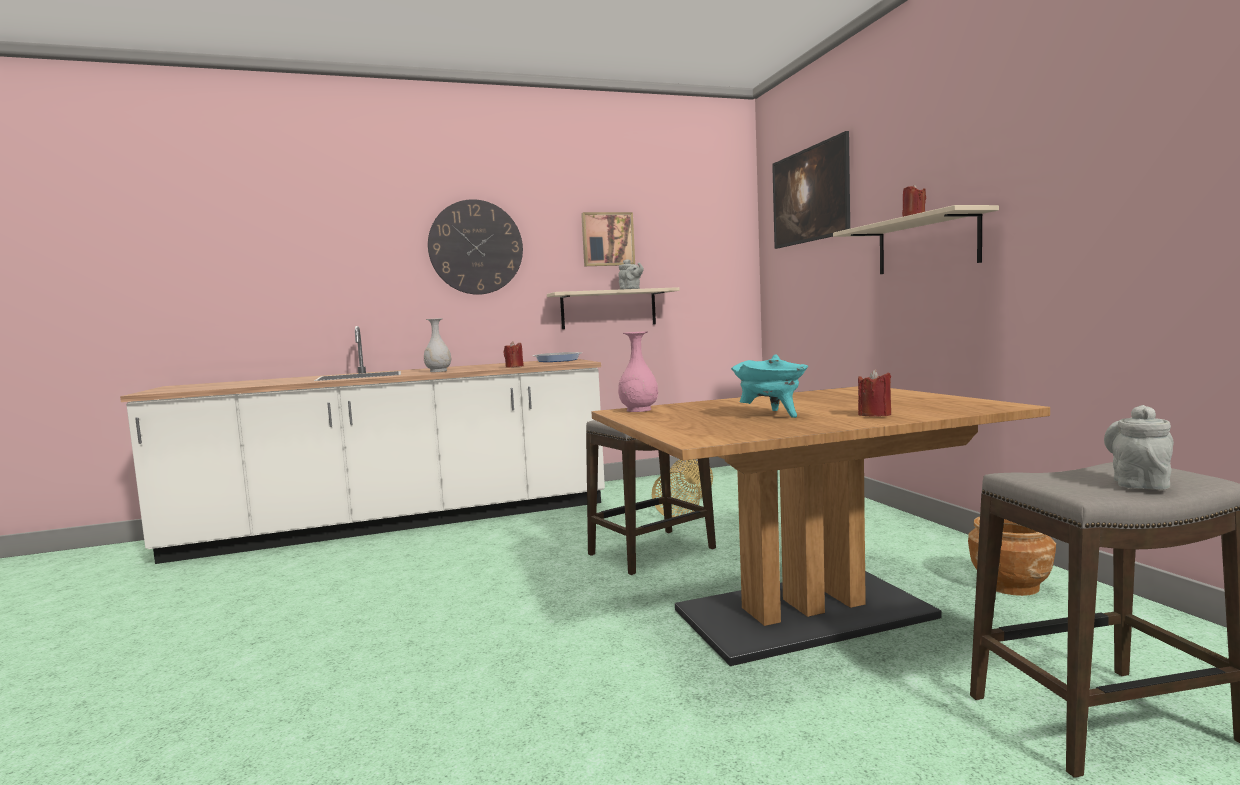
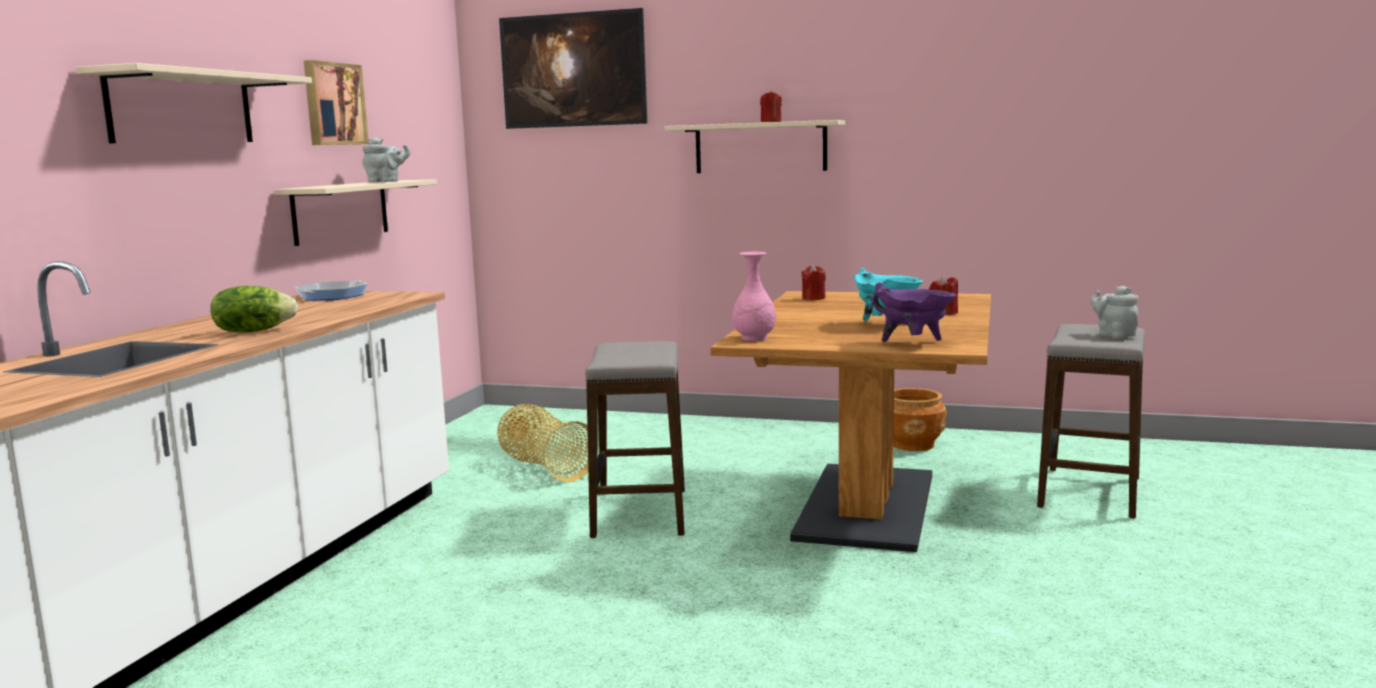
camera: 55 degrees left, 5 degrees up
white vase [424,318,452,372] -> lettuce [211,286,298,333]
wall clock [428,199,523,295] -> beige shelf [75,63,312,143]
red candle [504,341,524,368] -> red candle moved to [802,264,826,300]
none -> purple cooking pot [872,282,956,342]

